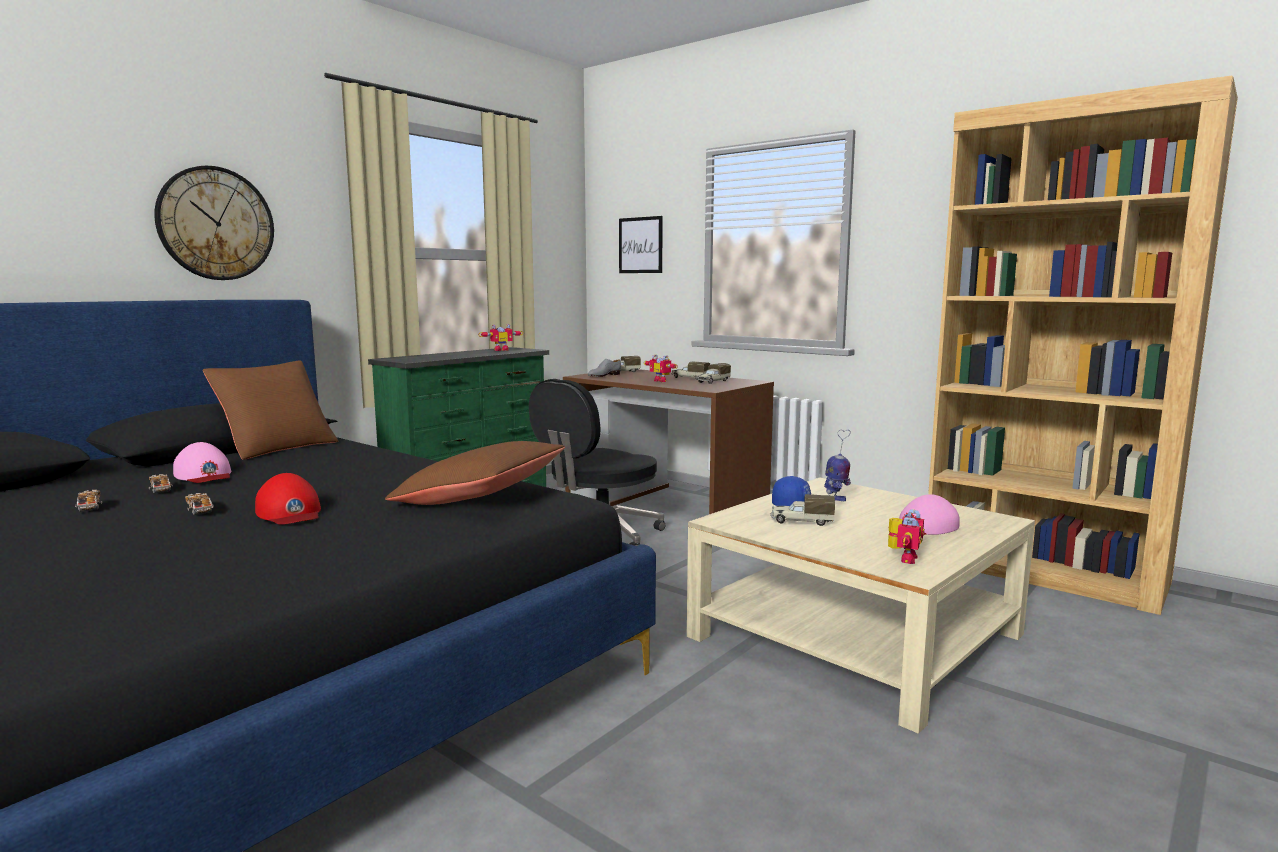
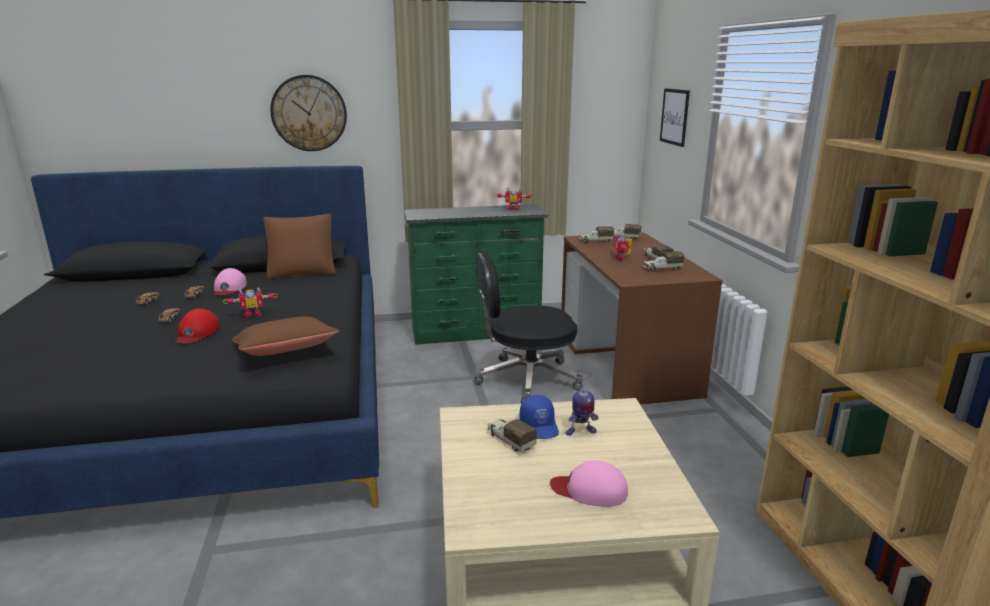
camera: 40 degrees right, 10 degrees up
grey shoe [588,359,621,377] -> toy truck [579,226,614,243]
toy robot [888,509,924,564] -> toy robot moved to [223,287,278,318]

